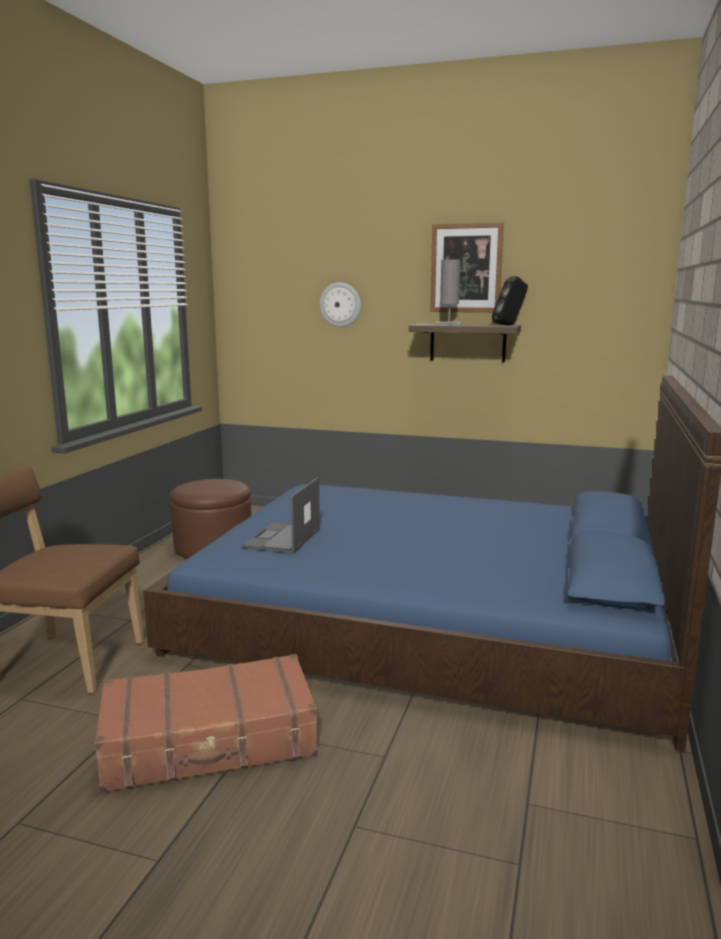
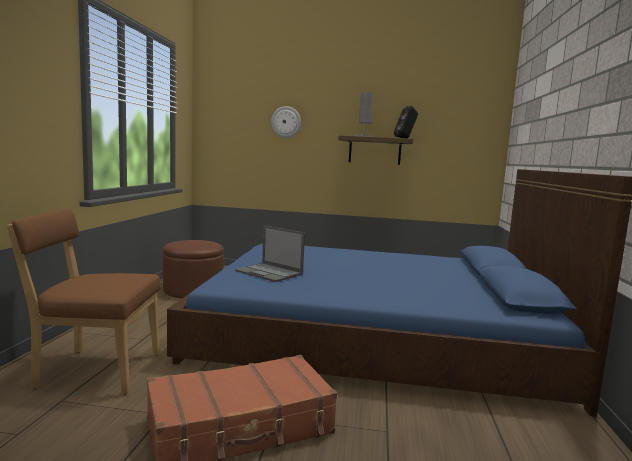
camera: 10 degrees left, 5 degrees down
laptop [242,477,320,553] -> laptop turned 60 degrees counterclockwise [235,225,305,282]
picture [430,222,503,312] -> none

